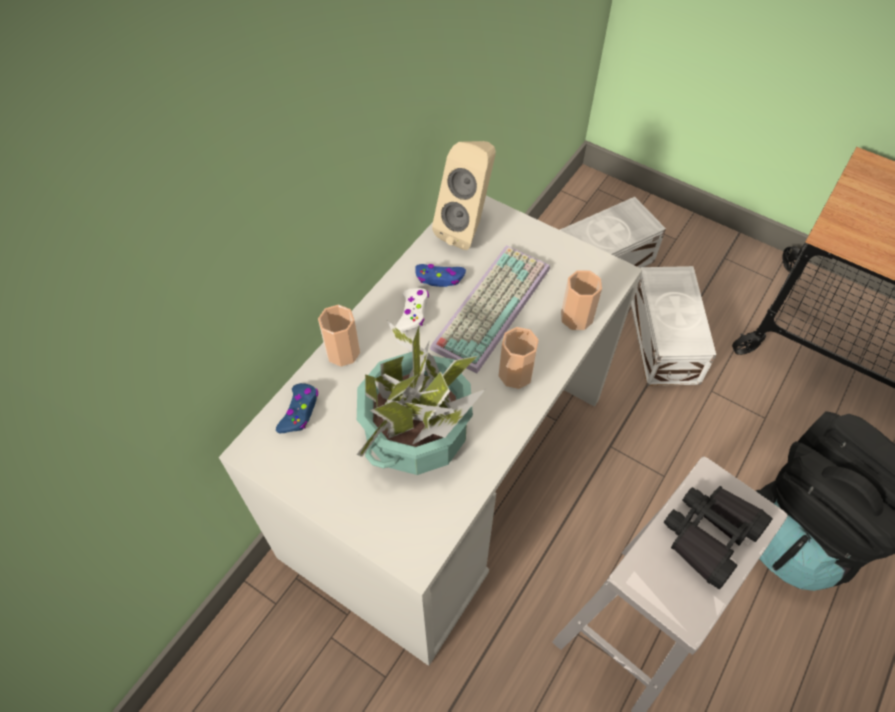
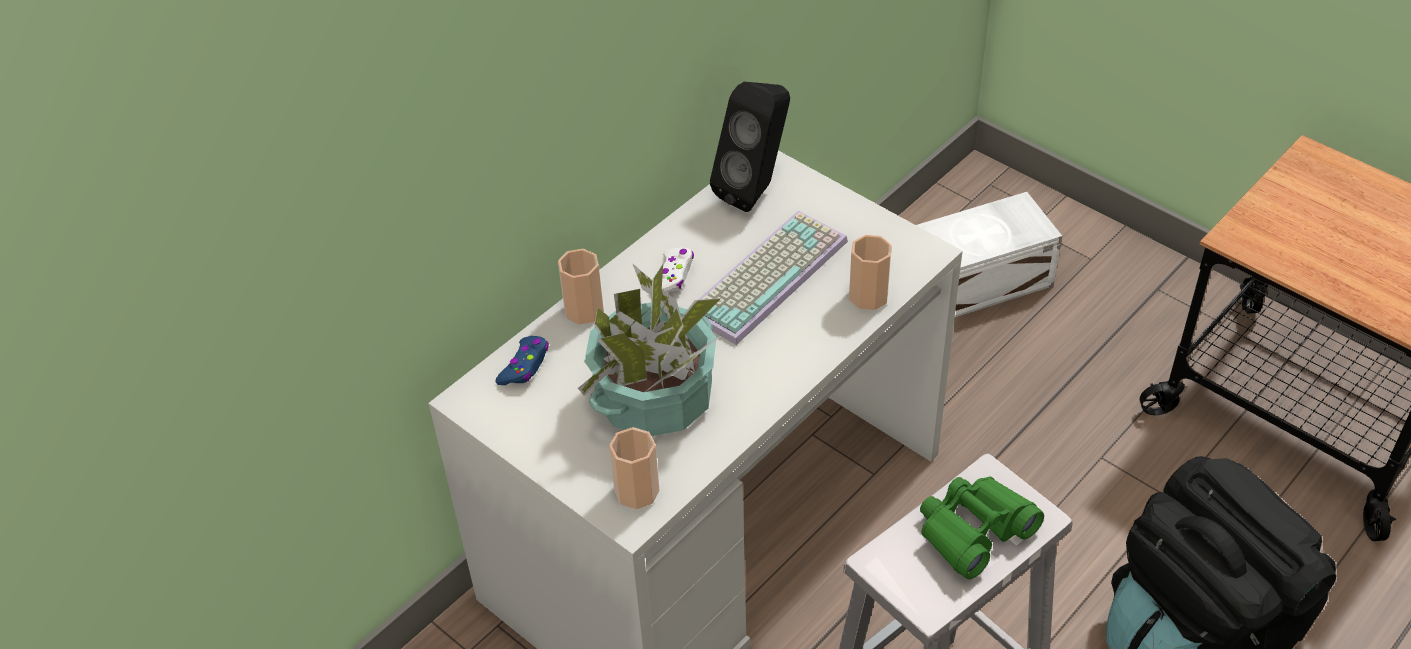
camera: 10 degrees right, 10 degrees down
blue game controller [415,264,466,287] -> none
beige speaker [432,141,496,250] -> black speaker [710,82,790,212]
cup [498,327,539,389] -> cup moved to [609,427,660,509]
white storage box [631,266,716,386] -> none
black binoculars [664,486,773,589] -> green binoculars [920,477,1044,579]

